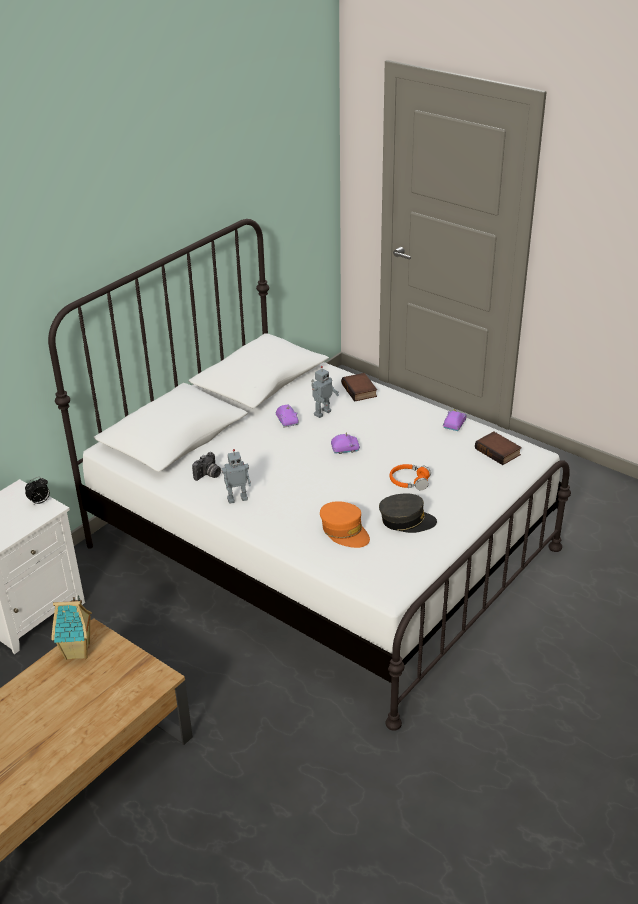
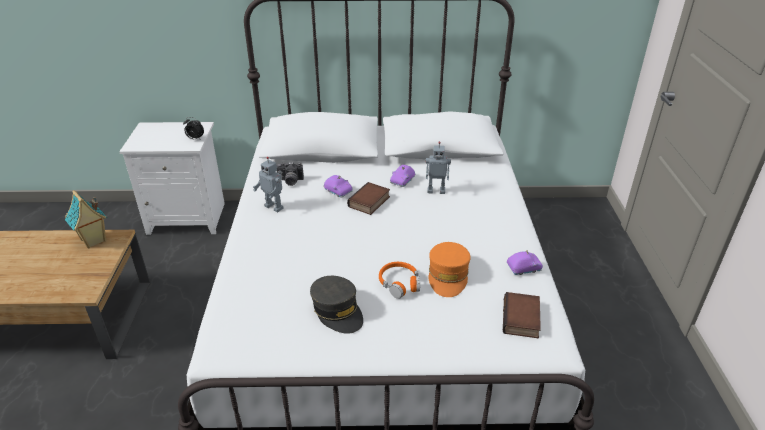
camera: 50 degrees right, 0 degrees up
orange cap [320,501,370,548] -> orange cap moved to [429,242,470,297]
purple toy car [331,433,360,454] -> purple toy car moved to [323,175,353,198]
book [341,373,377,402] -> book moved to [347,182,390,215]

